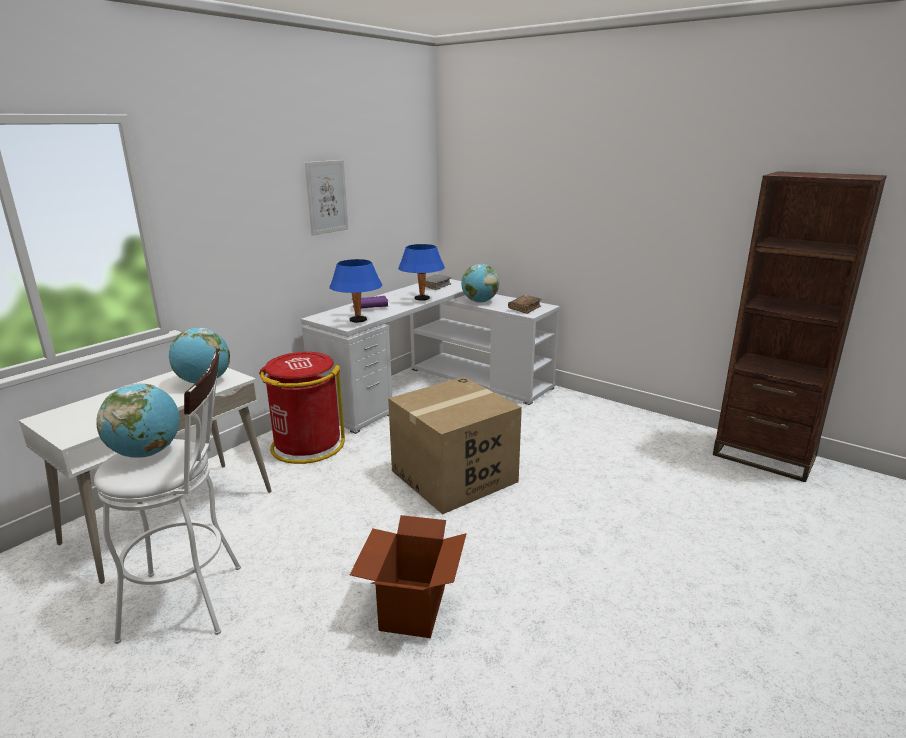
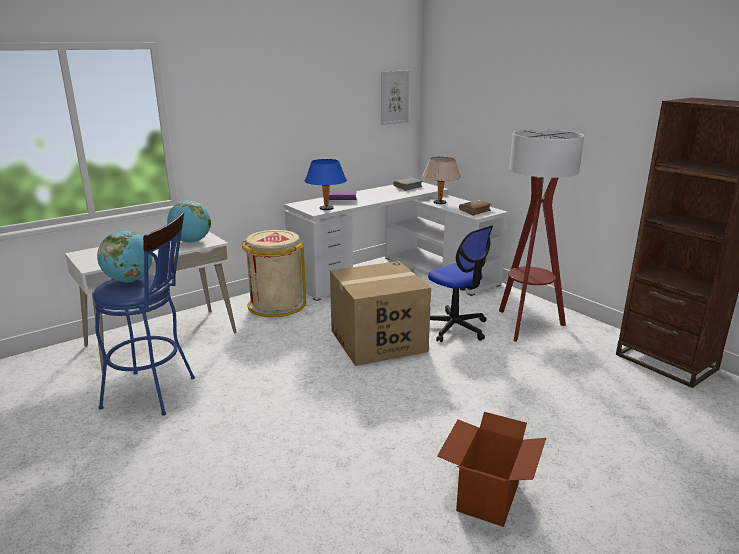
camera: 15 degrees right, 0 degrees up
white stool [94,349,241,644] -> blue stool [93,212,195,416]
red trash can [259,352,345,464] -> beige trash can [242,230,306,317]
picture [305,160,348,236] -> picture moved to [381,70,410,125]
cardboard box [350,515,467,638] -> cardboard box moved to [437,412,546,527]
blue table lamp [398,244,445,301] -> none
globe [461,264,499,303] -> beige table lamp [422,157,461,204]
none -> office chair [428,225,493,342]
none -> floor lamp [499,129,584,342]

